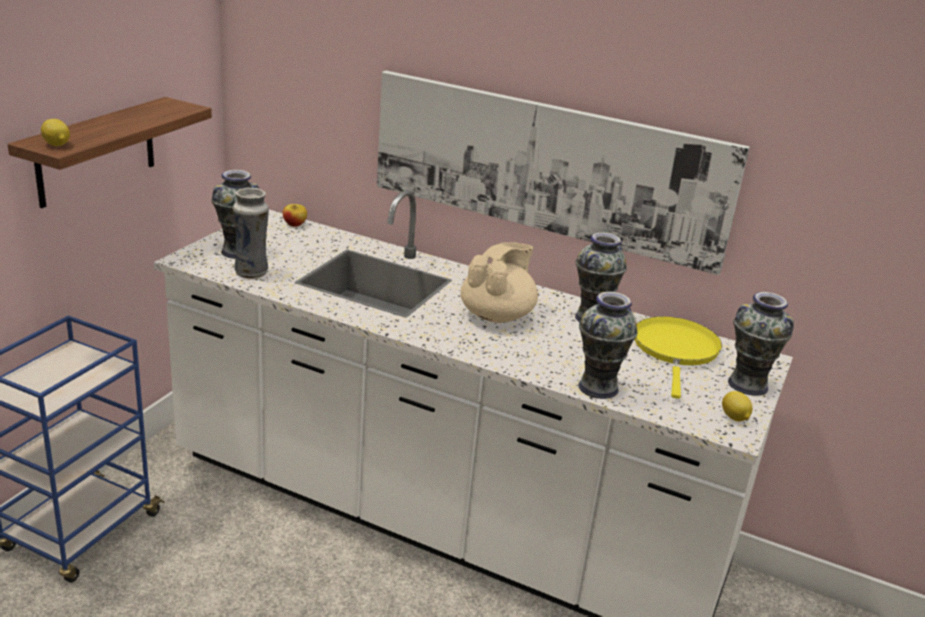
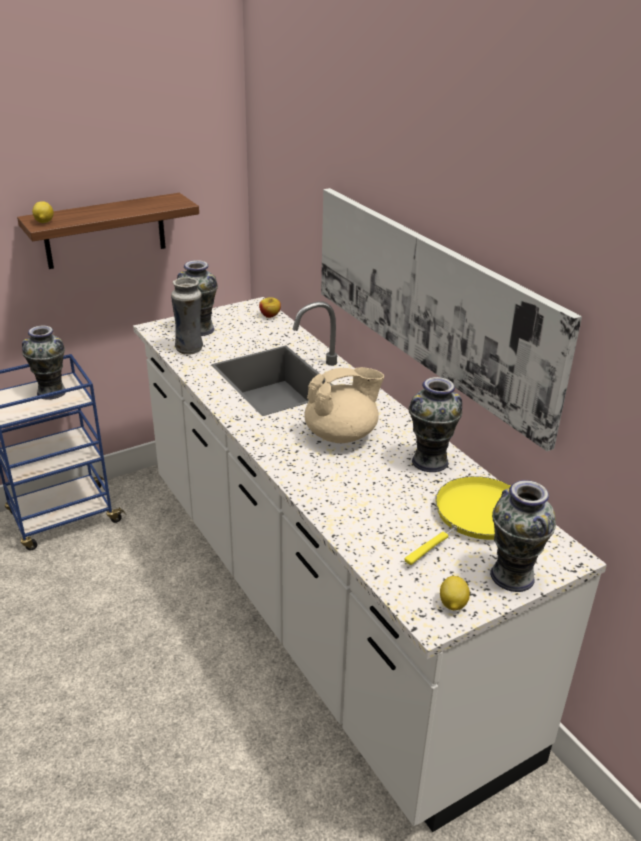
camera: 35 degrees right, 5 degrees up
vase [578,292,638,399] -> vase moved to [22,325,65,400]

